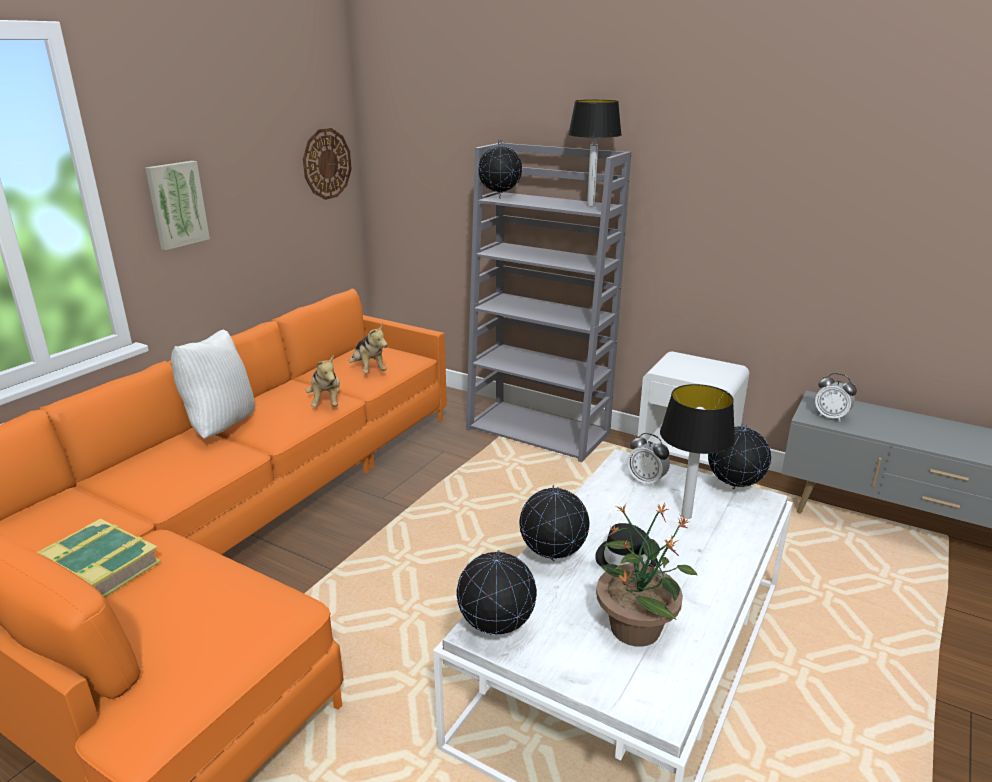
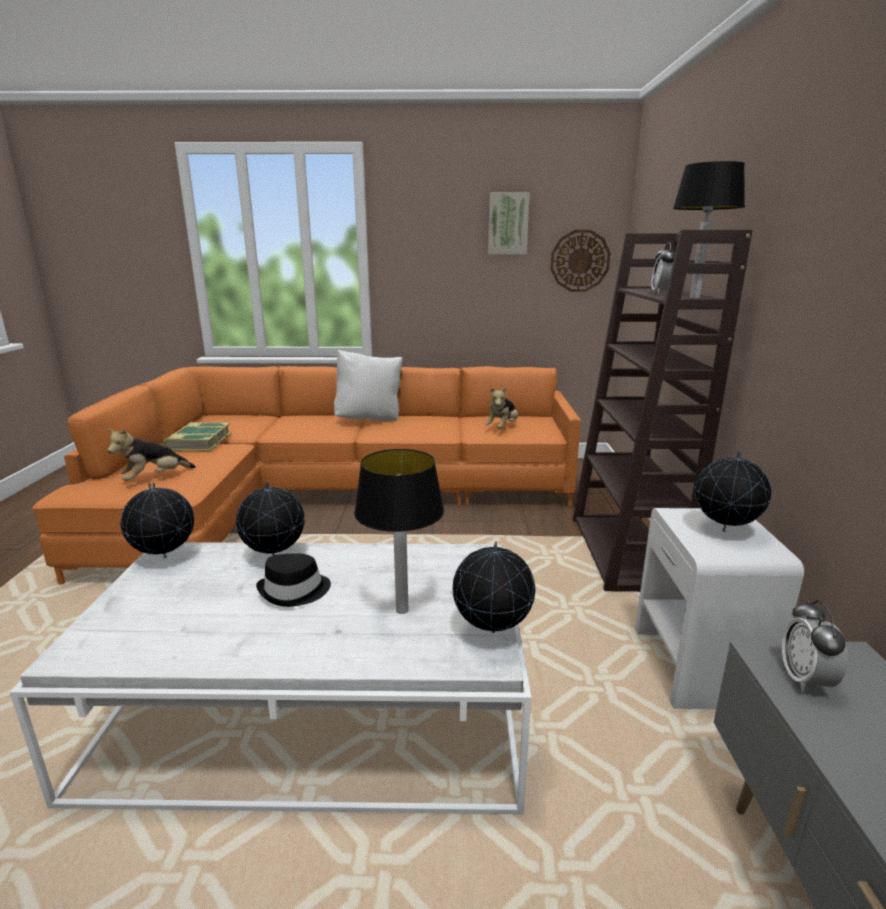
camera: 60 degrees right, 5 degrees down
picture [145,161,210,250] -> picture moved to [488,192,530,254]
plush toy [306,355,340,407] -> plush toy moved to [106,428,196,481]
grey bookcase [466,143,631,462] -> brown bookcase [573,230,753,592]
globe [479,140,522,199] -> globe moved to [695,451,771,532]
potted plant [596,503,697,647] -> none
alarm clock [627,433,670,488] -> alarm clock moved to [651,242,675,294]

